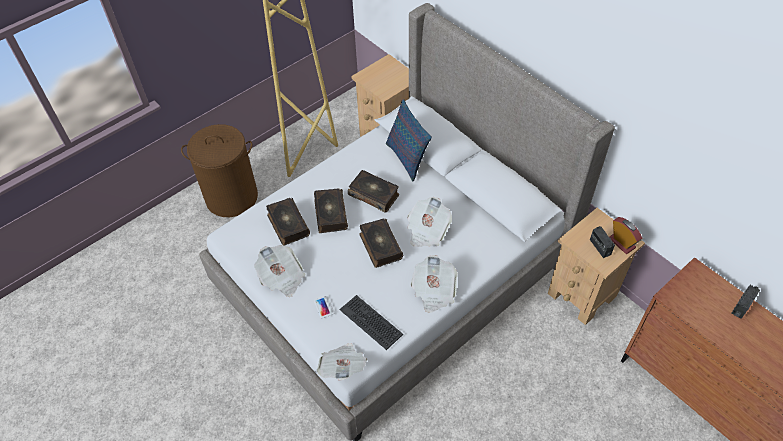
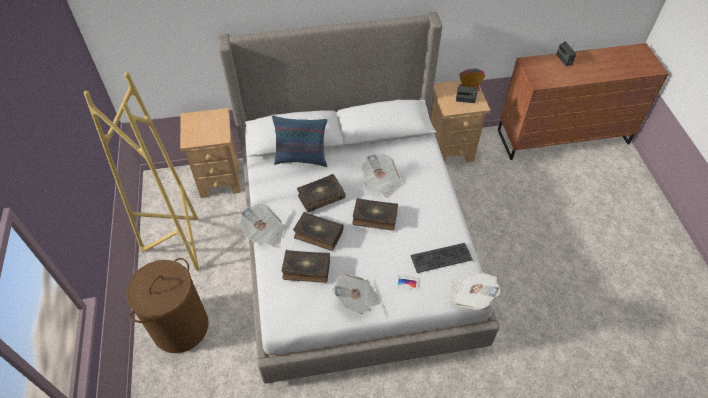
camera: 60 degrees left, 0 degrees up
newspaper [411,255,458,313] -> newspaper moved to [240,204,285,248]

